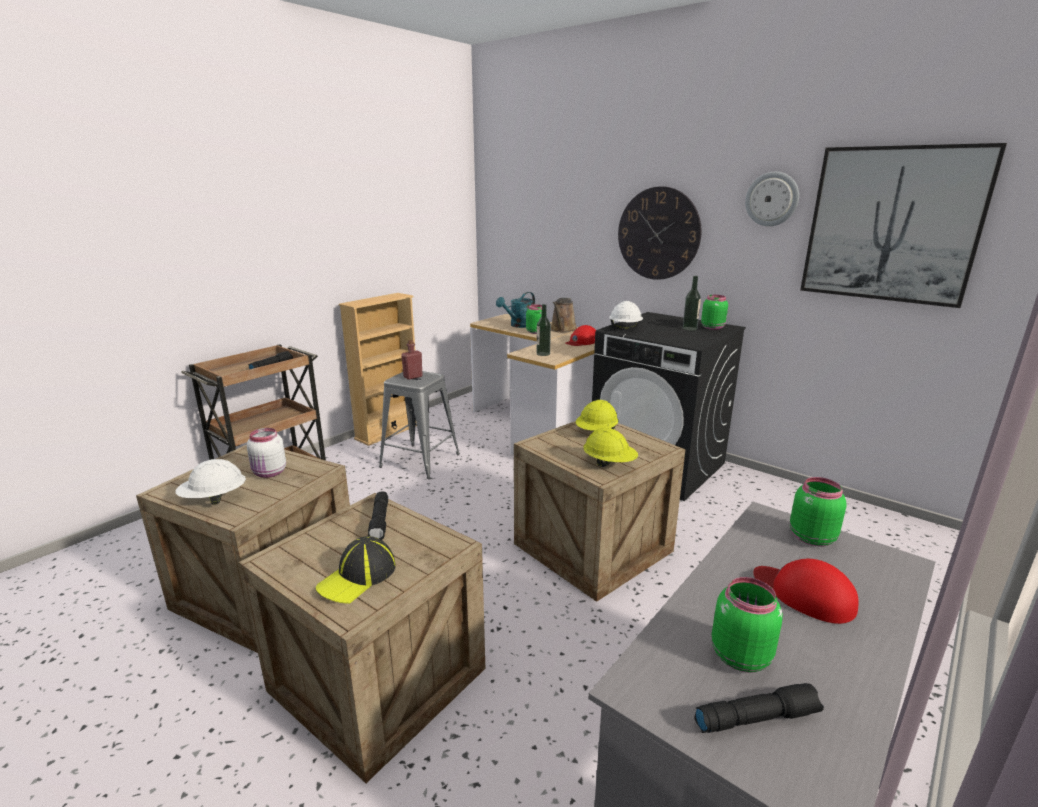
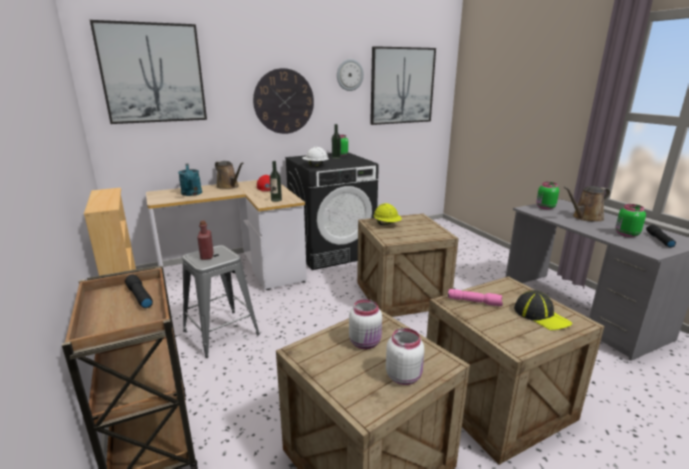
camera: 65 degrees left, 0 degrees up
white hard hat [175,459,246,505] -> white jar [386,328,424,385]
black flashlight [368,492,388,540] -> pink flashlight [448,289,503,306]
green jar [526,304,542,334] -> none
yellow hard hat [583,428,638,467] -> none
red cap [754,559,859,624] -> brown watering can [564,186,610,222]
none -> picture [90,20,207,124]

